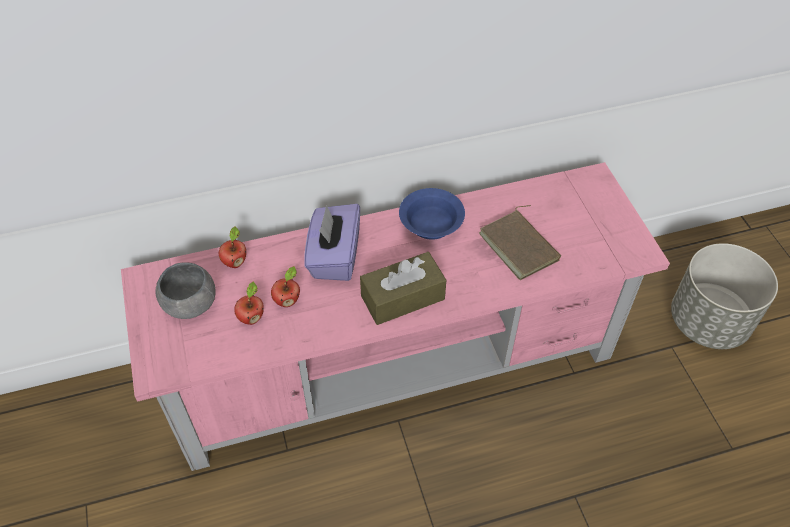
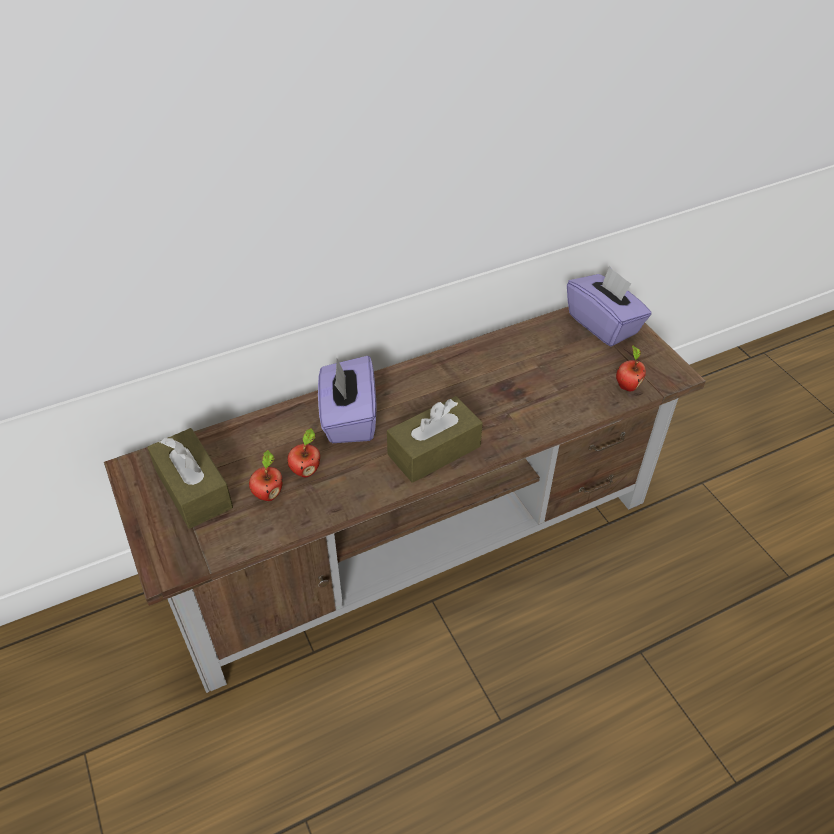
camera: 10 degrees left, 5 degrees down
pink tv stand [121,162,670,471] -> brown tv stand [104,307,706,693]
grey bowl [155,262,216,319] -> brown tissue box [147,428,233,529]
apple [219,226,246,268] -> apple moved to [616,345,646,391]
blue bowl [399,188,465,240] -> none
brown book [479,205,561,280] -> none
grey planter [671,243,778,349] -> none
none -> purple tissue box [567,266,652,347]

